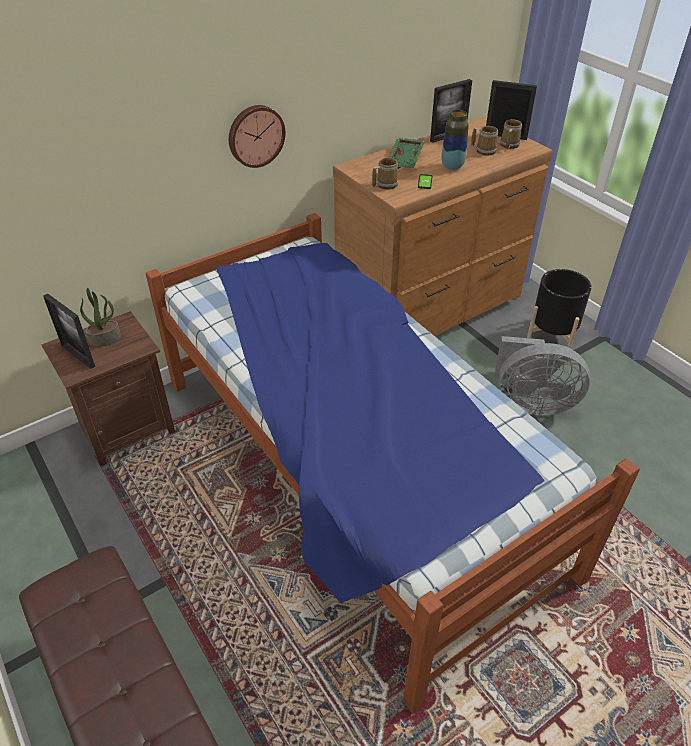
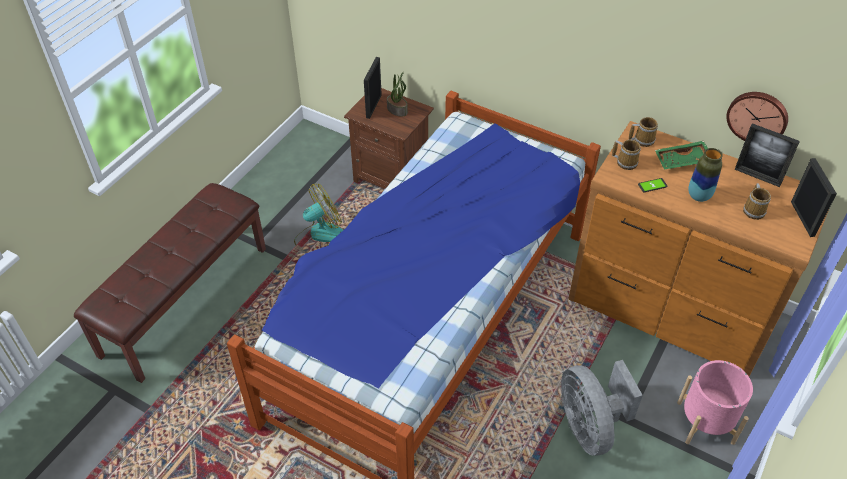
camera: 65 degrees right, 5 degrees up
wall clock [229,105,285,168] -> wall clock moved to [726,92,788,141]
mug [500,119,522,149] -> mug moved to [629,117,658,147]
black planter [527,269,592,349] -> pink planter [677,360,753,445]
none -> fan [294,184,343,248]

